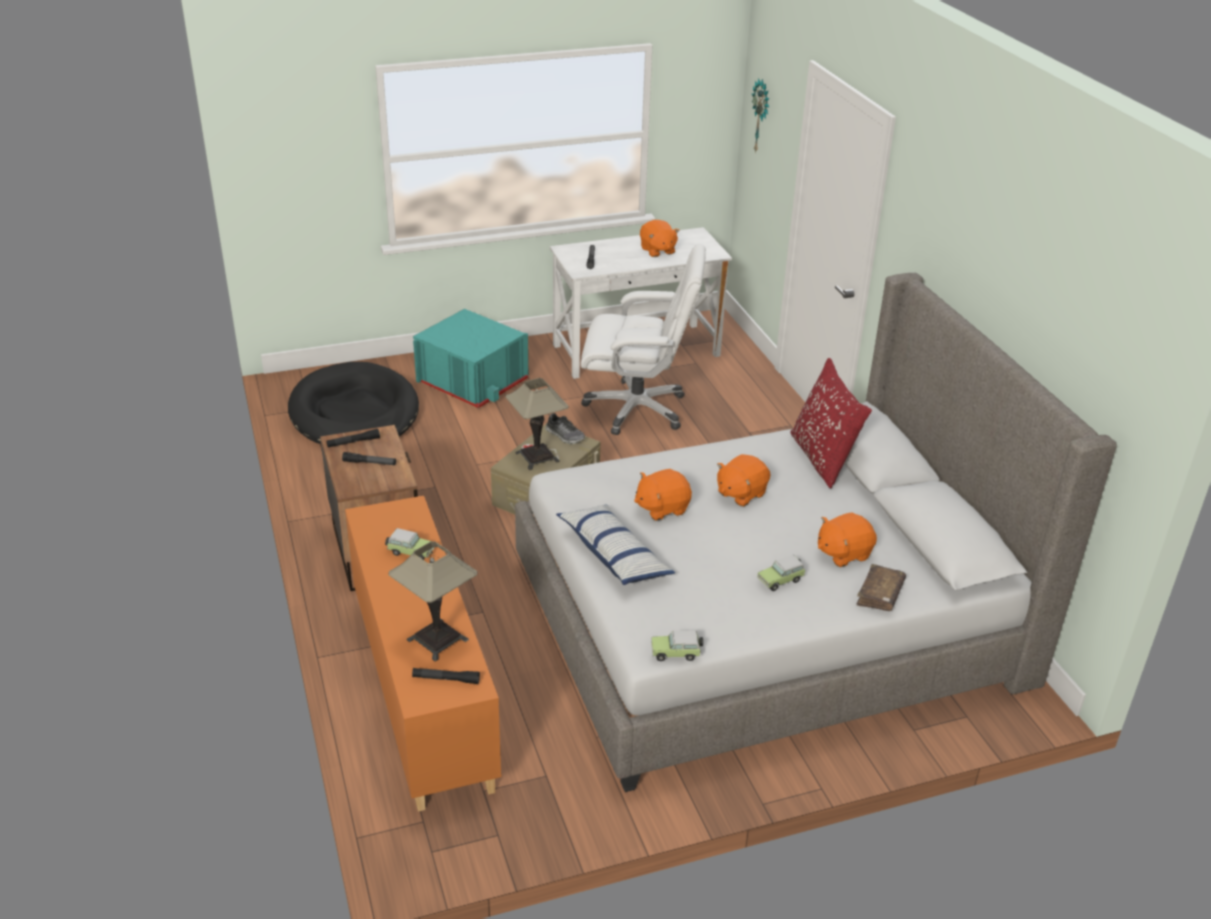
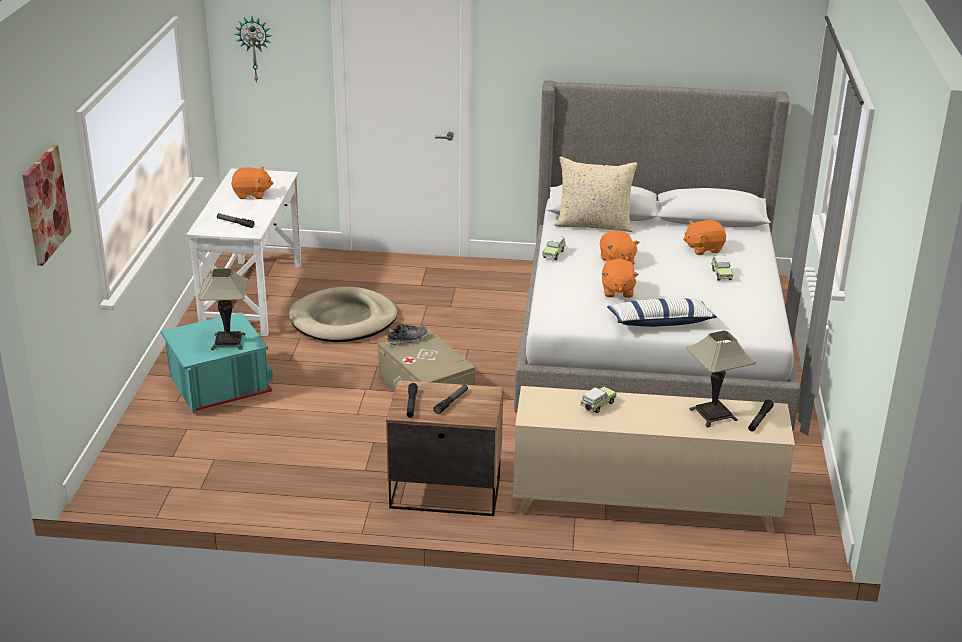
camera: 65 degrees left, 5 degrees down
black dog bed [288,362,419,444] -> none
orange cabinet [345,496,501,812] -> beige cabinet [513,386,795,533]
table lamp [505,378,569,470] -> table lamp moved to [198,268,248,350]
white office chair [581,244,706,435] -> beige dog bed [289,287,397,342]
toy car [651,631,703,661] -> toy car moved to [542,235,566,260]
red pillow [791,358,872,488] -> beige pillow [554,157,637,232]
orange plush toy [818,513,877,567] -> orange plush toy turned 75 degrees clockwise [683,220,726,255]
brown book [857,564,906,611] -> none
none -> picture [22,145,71,266]

